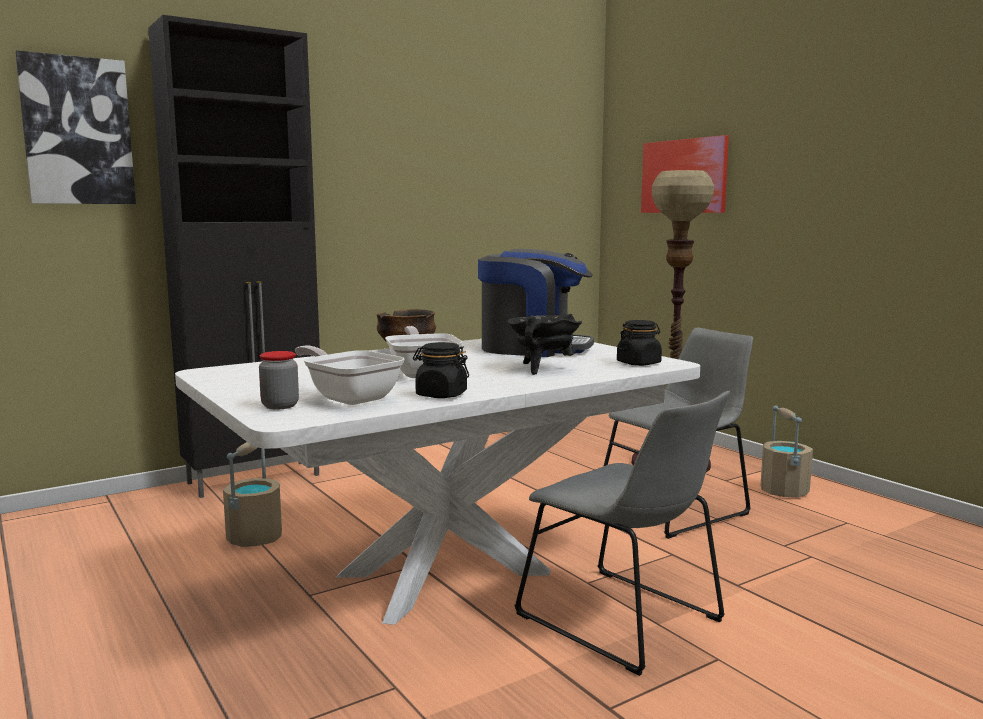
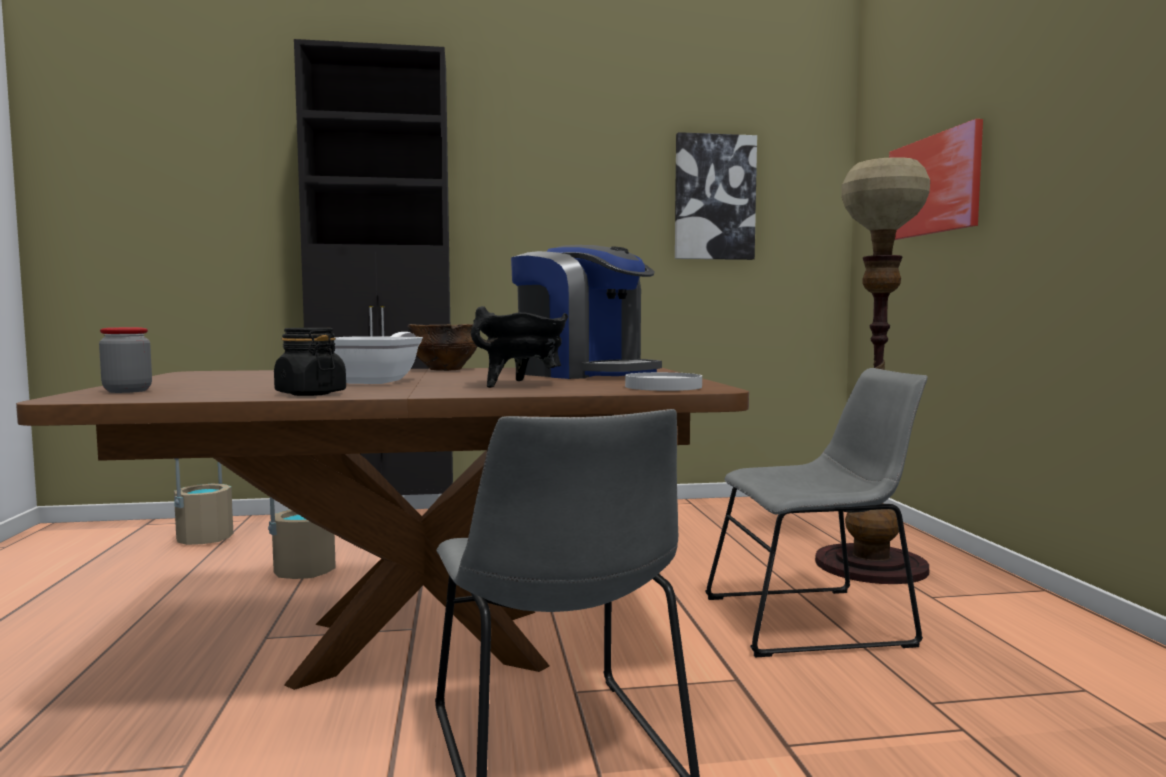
camera: 25 degrees right, 5 degrees down
picture [15,50,136,204] -> picture moved to [675,132,757,260]
white dining table [175,339,700,625] -> brown dining table [16,368,749,690]
frying pan [295,345,405,405] -> none
black jar [617,320,662,366] -> white plate [625,372,702,391]
beige bucket [760,405,813,497] -> beige bucket moved to [174,458,233,545]

